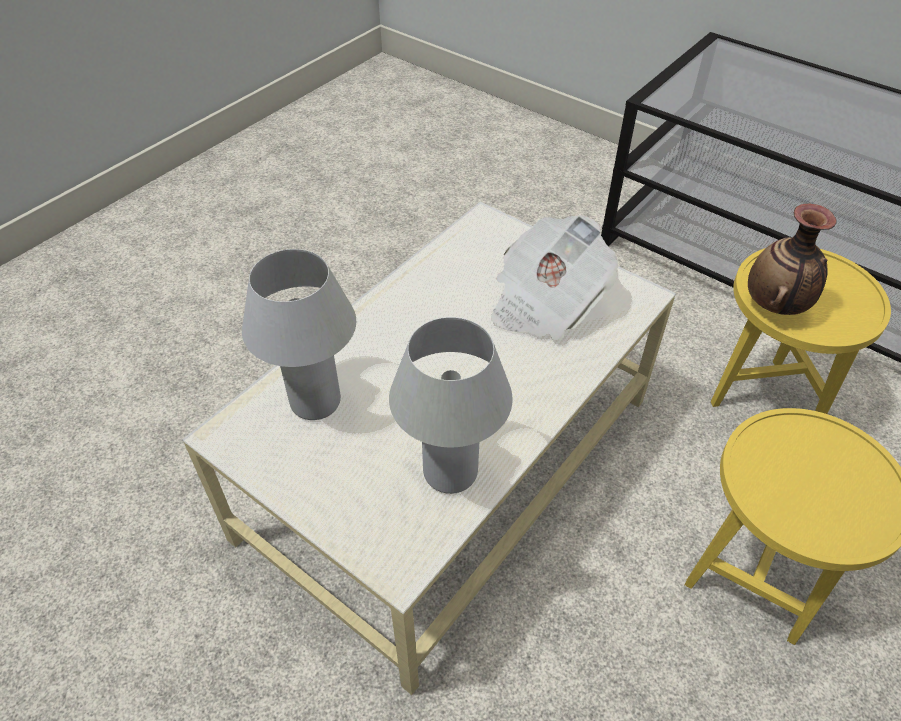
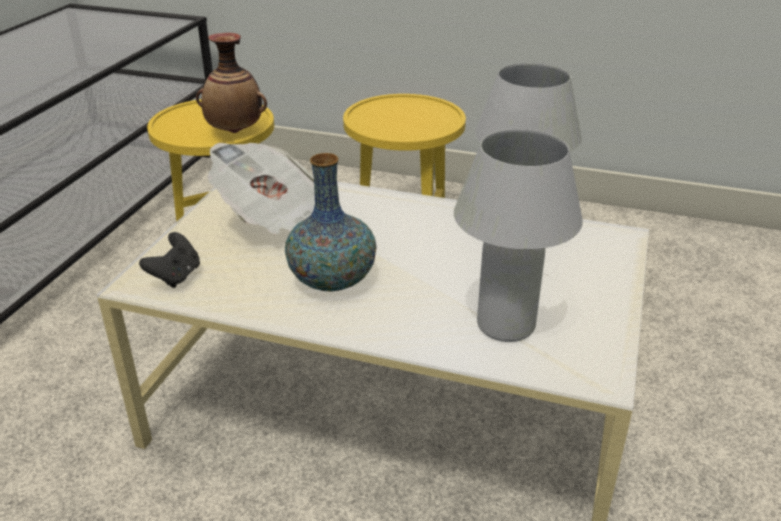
camera: 110 degrees left, 15 degrees down
none -> black game controller [139,232,200,288]
none -> vase [285,153,377,291]

